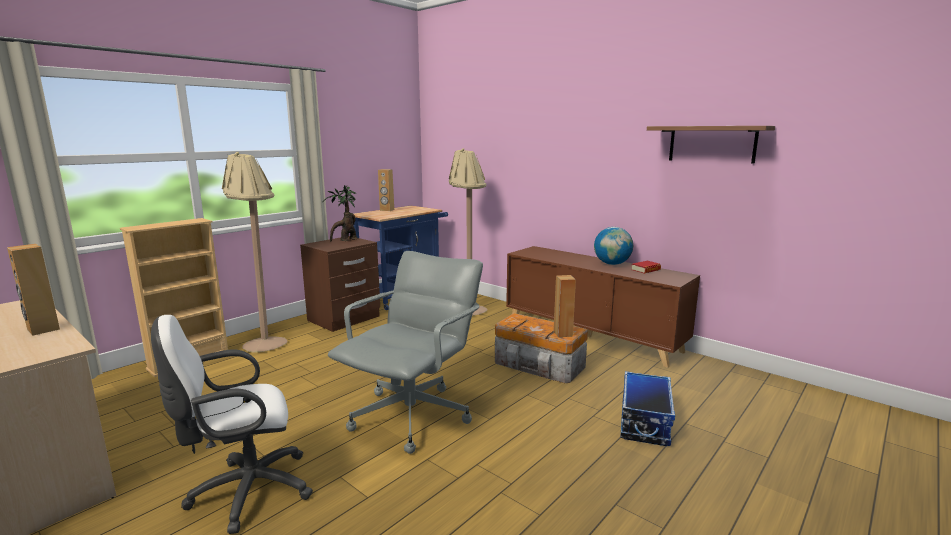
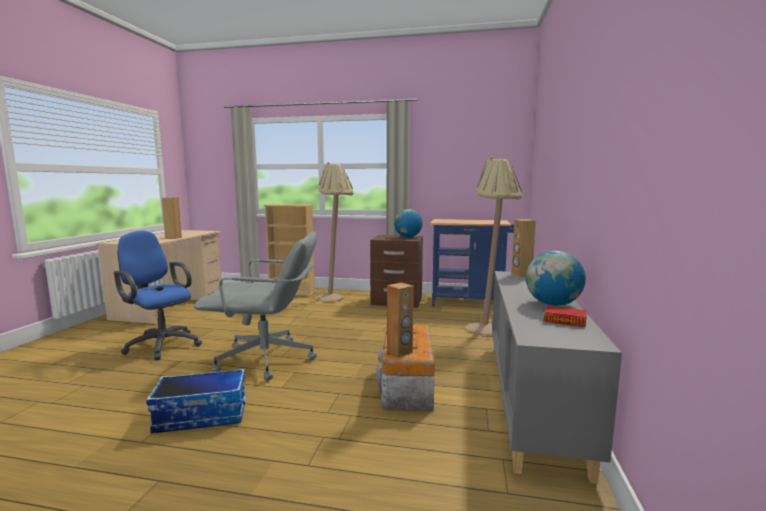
camera: 60 degrees right, 5 degrees down
white office chair [151,315,313,534] -> blue office chair [114,231,202,360]
potted plant [323,185,357,241] -> globe [394,209,423,238]
brown speaker [378,169,394,211] -> brown speaker moved to [511,219,536,277]
brown cabinet [506,246,700,368] -> grey cabinet [492,271,622,484]
storage box [620,371,675,446] -> storage box moved to [146,369,246,433]
shelf [647,126,775,164] -> none

